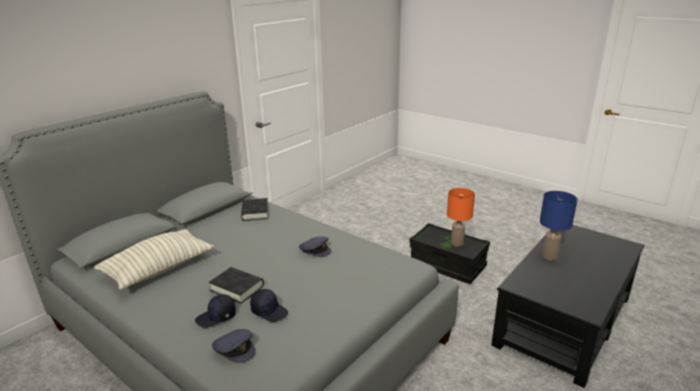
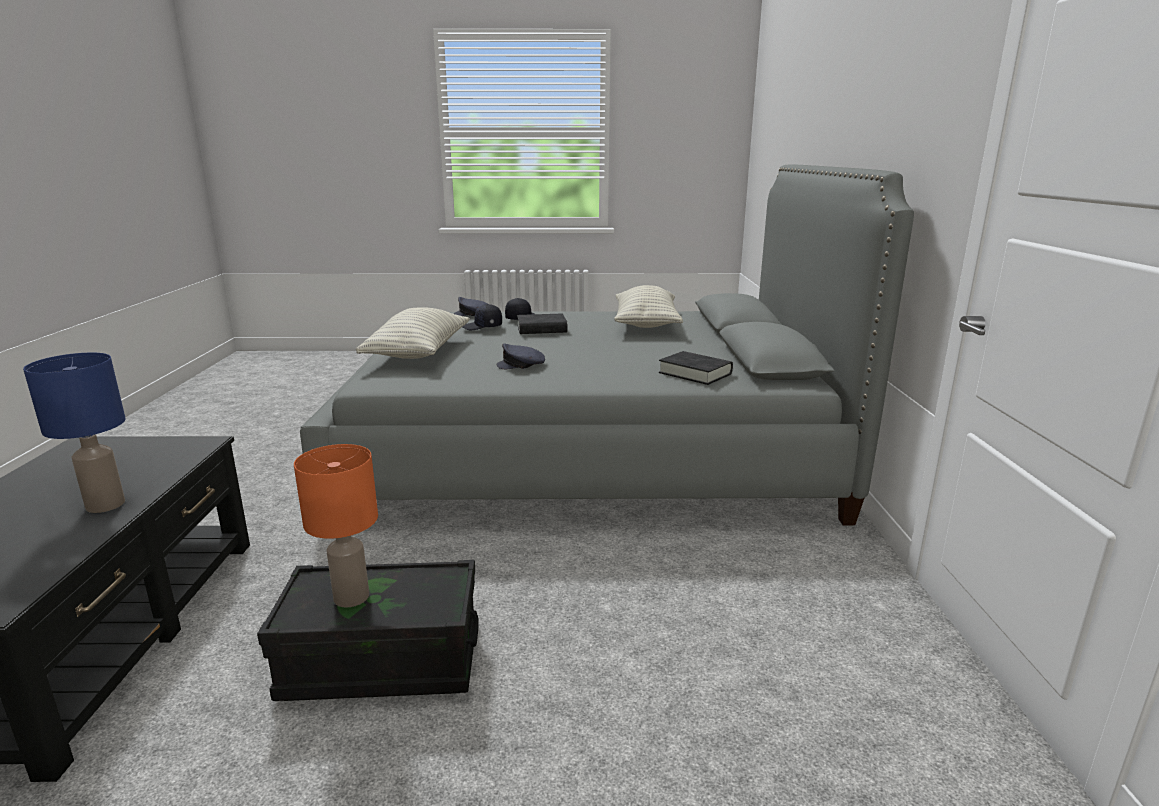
camera: 140 degrees right, 5 degrees down
none -> pillow [356,307,470,359]

